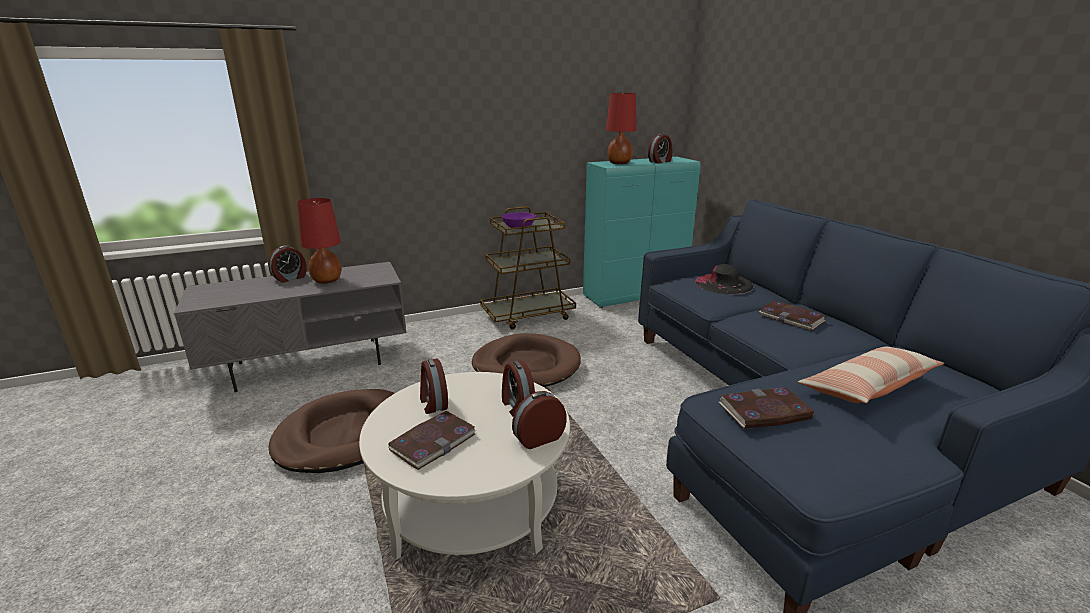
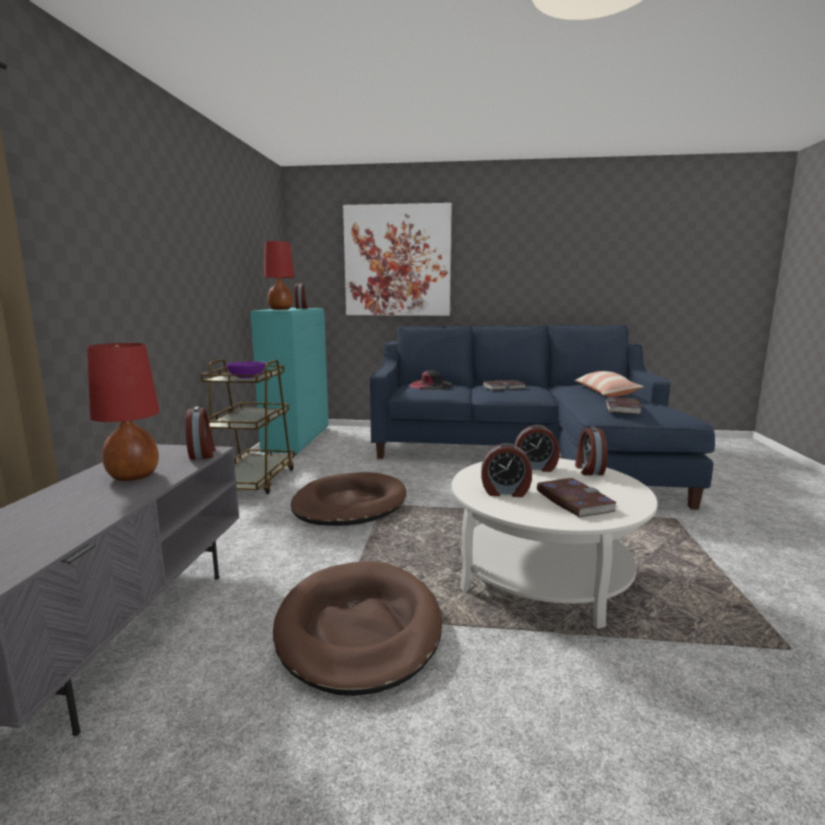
camera: 60 degrees left, 10 degrees down
alarm clock [268,245,306,283] -> alarm clock moved to [185,406,216,460]
none -> picture [343,203,452,316]

